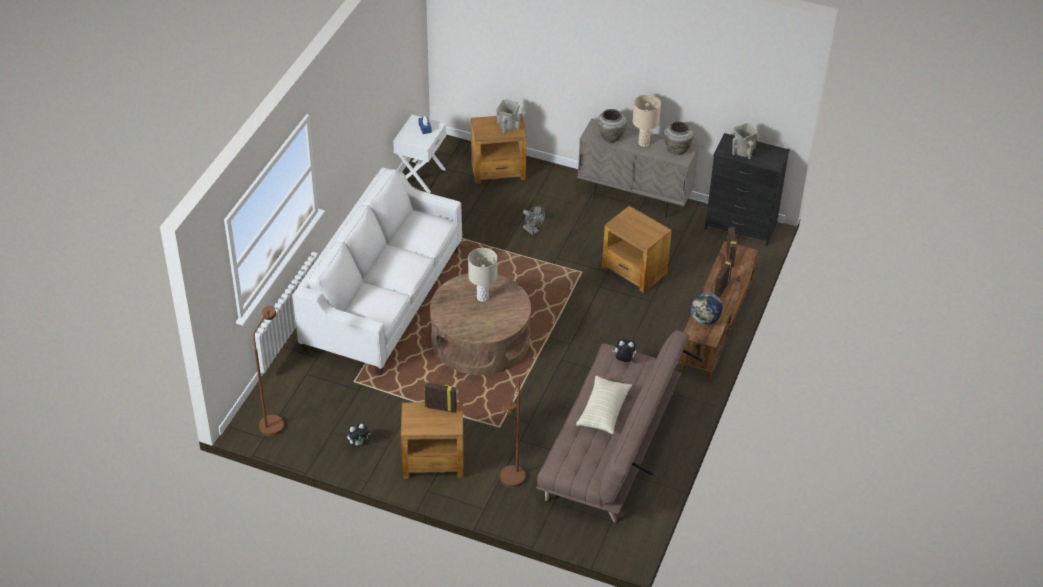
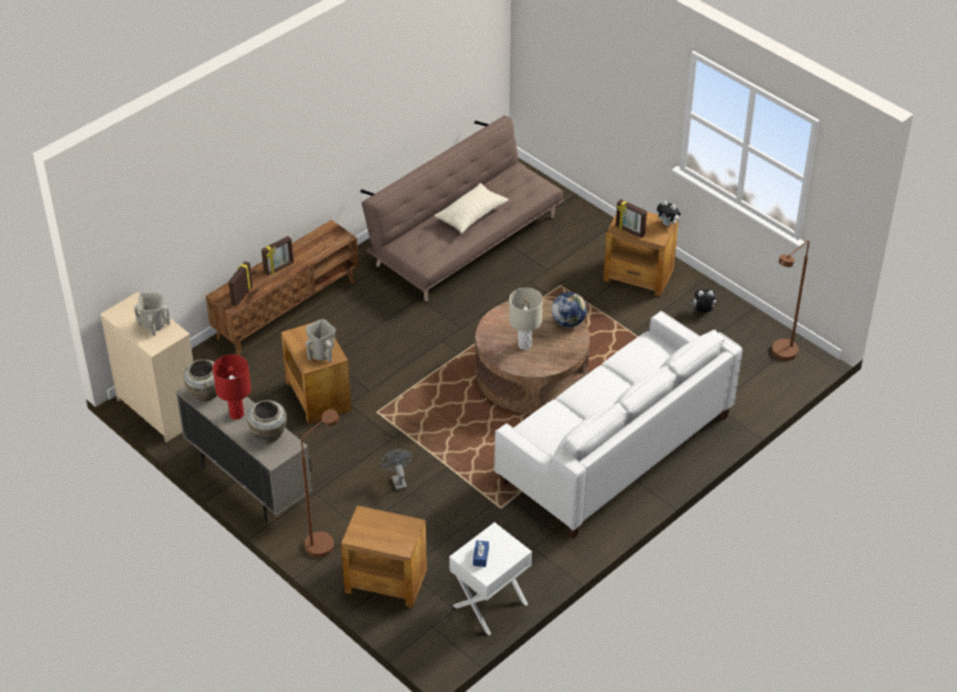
camera: 155 degrees left, 0 degrees up
beige vase [496,99,520,134] -> beige vase moved to [306,319,336,363]
brown floor lamp [500,380,526,488] -> brown floor lamp moved to [301,409,339,557]
plush toy [613,339,637,362] -> plush toy moved to [657,201,681,226]
beige table lamp [633,94,661,147] -> red table lamp [213,354,251,420]
globe [691,293,723,324] -> globe moved to [552,292,587,327]
black dresser [705,133,790,246] -> beige dresser [100,292,193,442]

